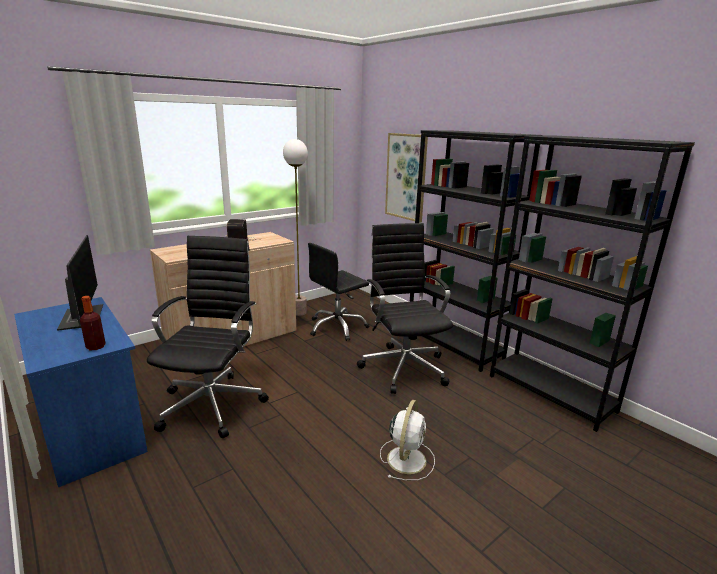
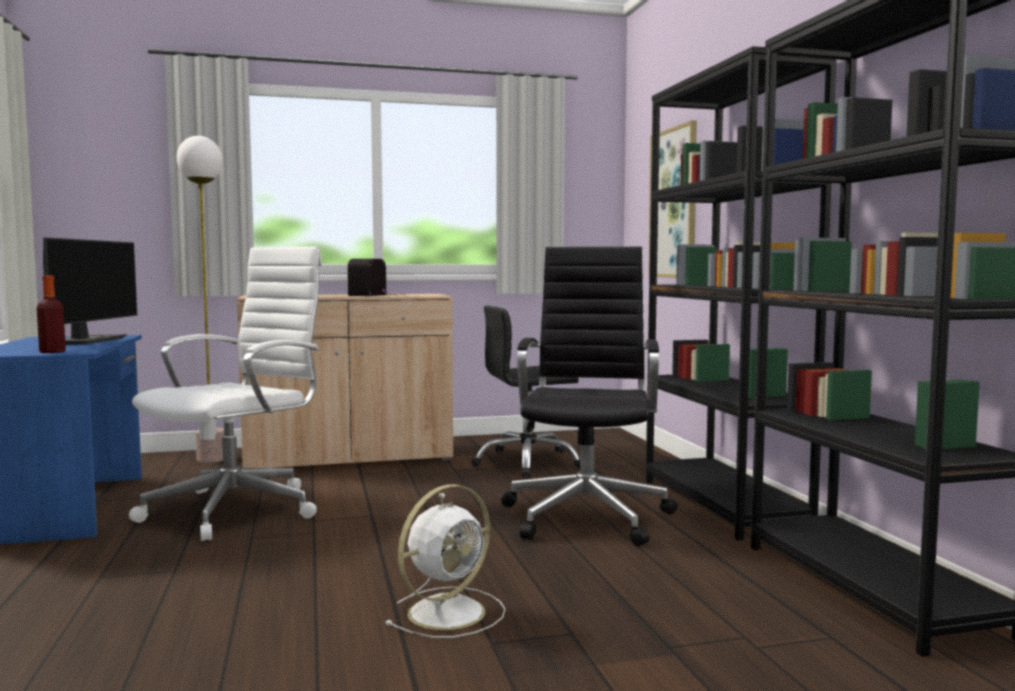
camera: 25 degrees right, 15 degrees down
black office chair [147,236,269,438] -> white office chair [129,246,322,541]
floor lamp [283,139,308,316] -> floor lamp moved to [177,136,225,463]

